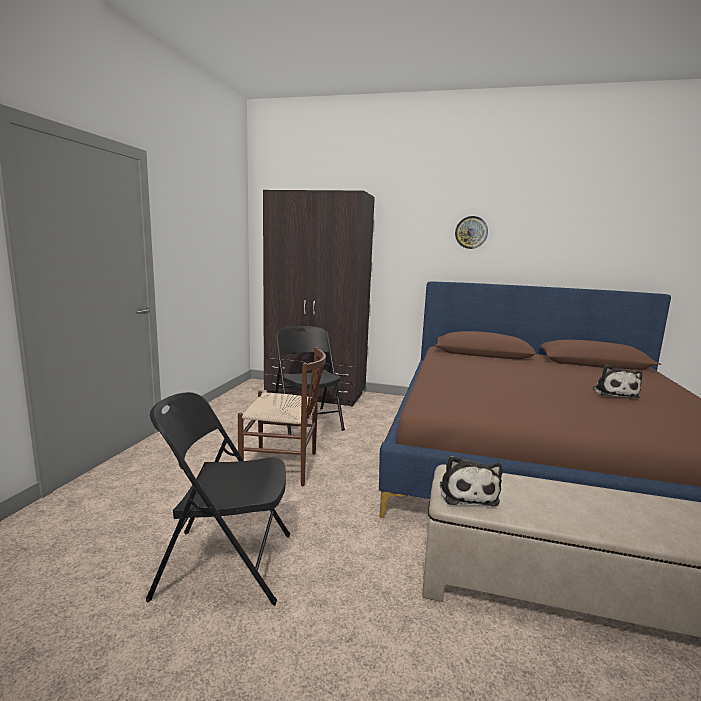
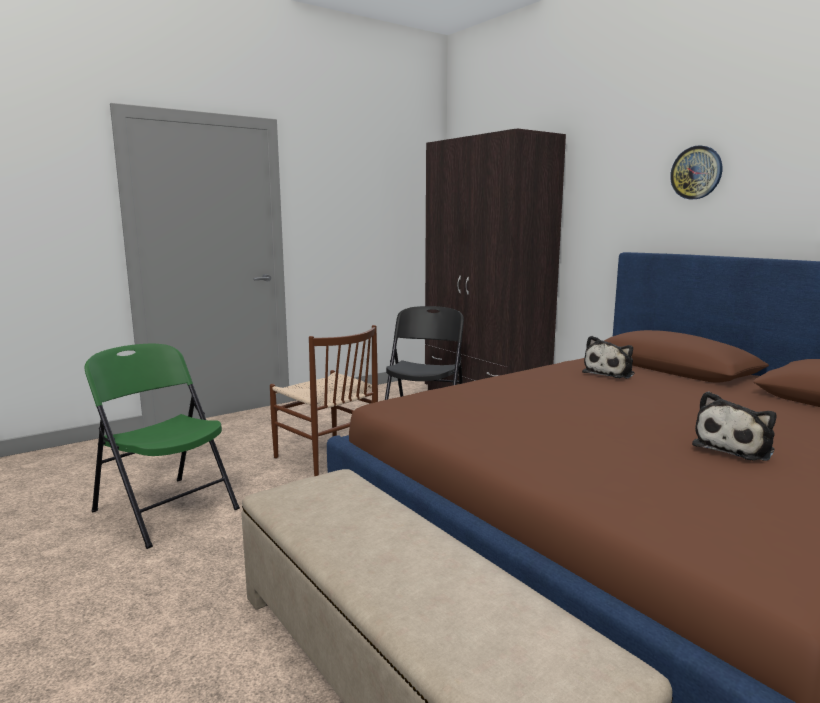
camera: 40 degrees right, 0 degrees up
black chair [146,392,290,606] -> green chair [84,344,240,549]
plush toy [440,456,503,507] -> plush toy moved to [582,336,634,378]

